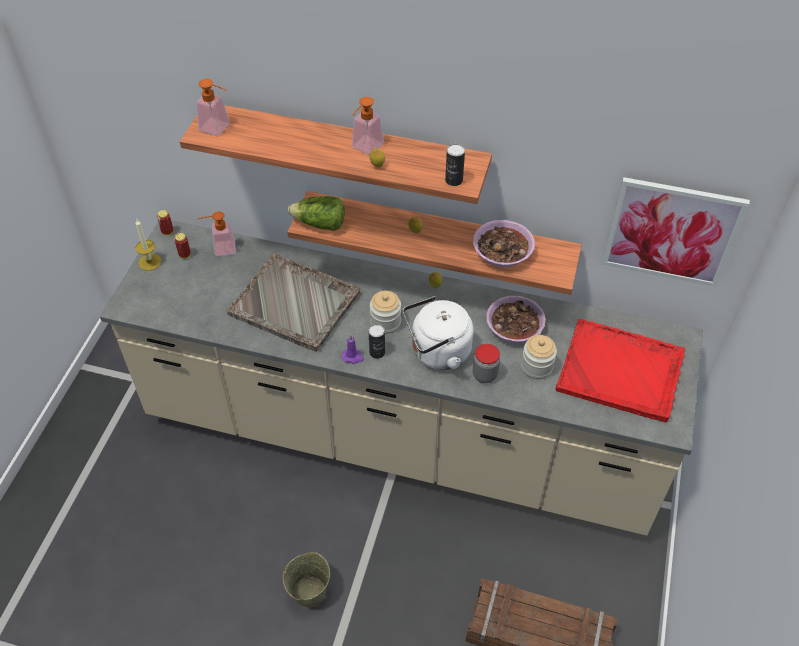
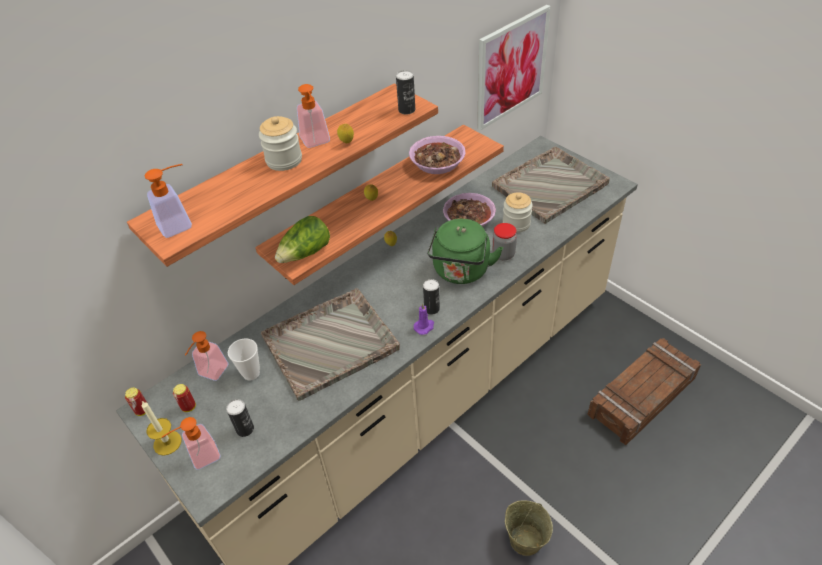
camera: 55 degrees left, 5 degrees down
jar [370,291,401,334] -> jar moved to [259,116,302,171]
white kettle [403,296,474,370] -> green kettle [427,219,503,284]
red tray [556,319,685,422] -> grey tray [492,147,610,224]
none -> soap dispenser [162,417,220,470]
none -> can [226,399,254,437]
none -> cup [228,338,260,381]

